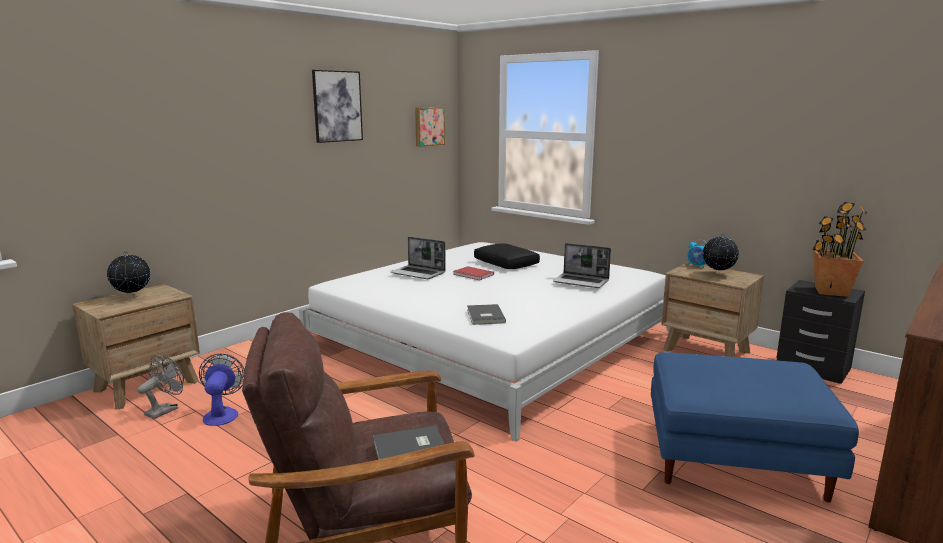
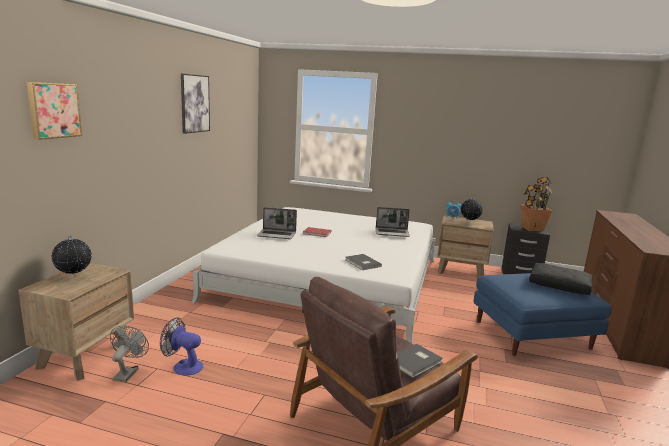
camera: 25 degrees left, 0 degrees up
fan [199,354,244,426] -> fan turned 45 degrees counterclockwise [160,317,203,375]
picture [415,107,445,147] -> picture moved to [27,82,82,140]
black pillow [474,243,540,269] -> black pillow moved to [529,263,592,295]

